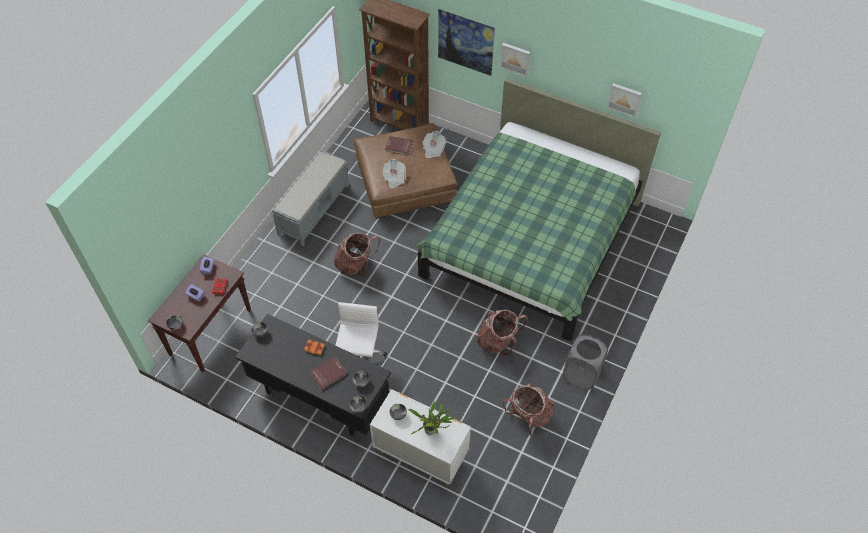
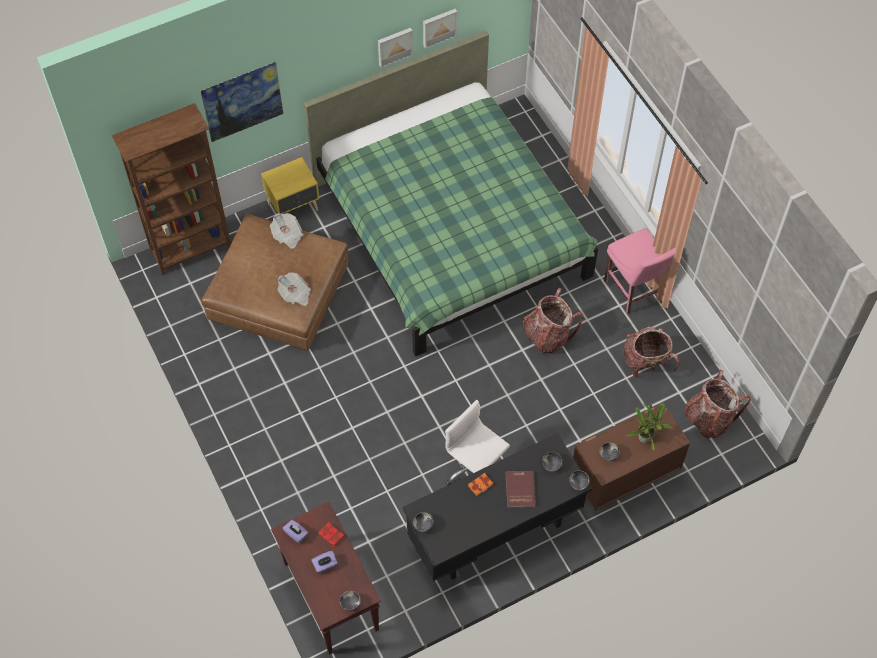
camera: 55 degrees left, 5 degrees up
grey bench [271,150,349,246] -> none
backpack [334,232,380,277] -> backpack moved to [685,370,751,439]
white dresser [370,389,471,485] -> brown dresser [573,403,690,511]
red book [385,136,414,155] -> none
picture [500,43,530,76] -> picture moved to [378,28,413,68]
grey laundry basket [563,334,608,390] -> pink chair [604,228,676,314]
none -> yellow nightstand [261,157,319,214]

